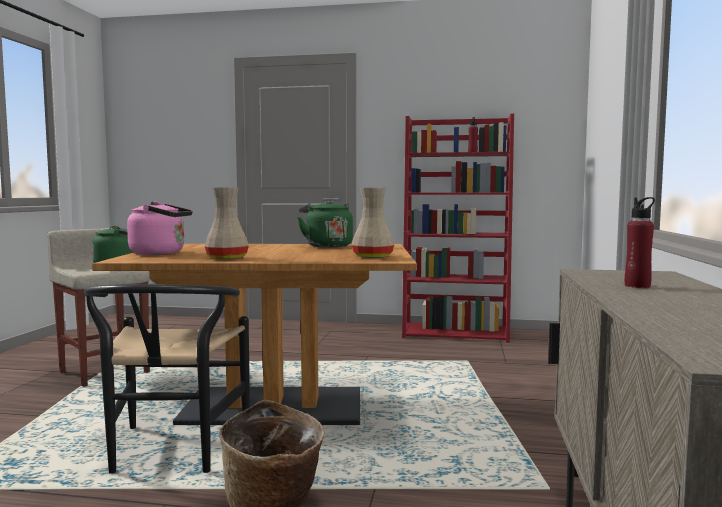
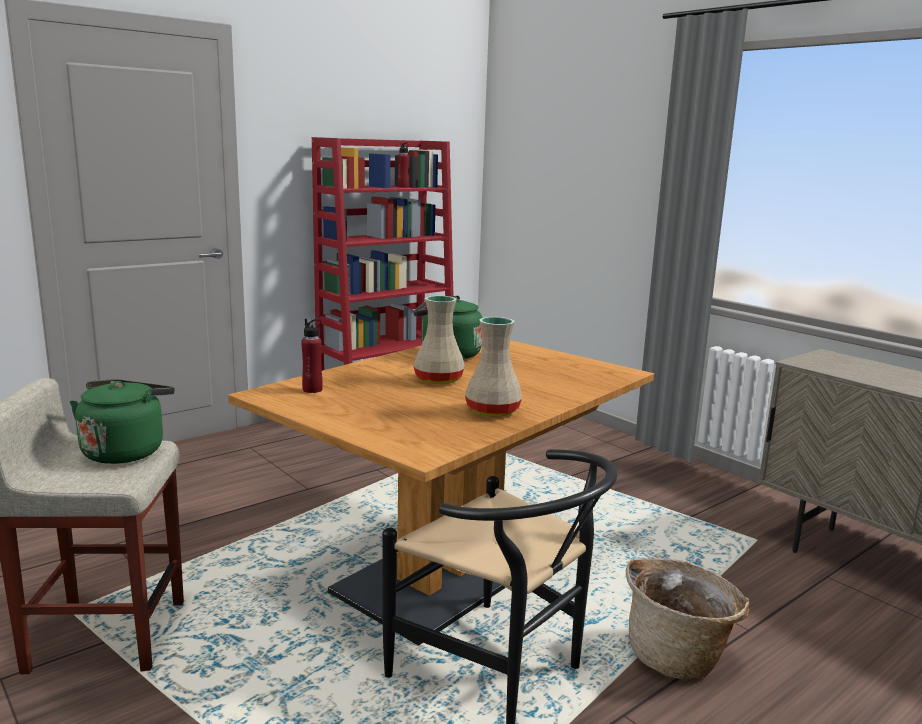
camera: 50 degrees left, 10 degrees up
pink kettle [127,201,193,255] -> none
beige vase [352,188,394,258] -> beige vase moved to [413,296,465,384]
red bottle [625,197,655,288] -> red bottle moved to [301,319,323,393]

